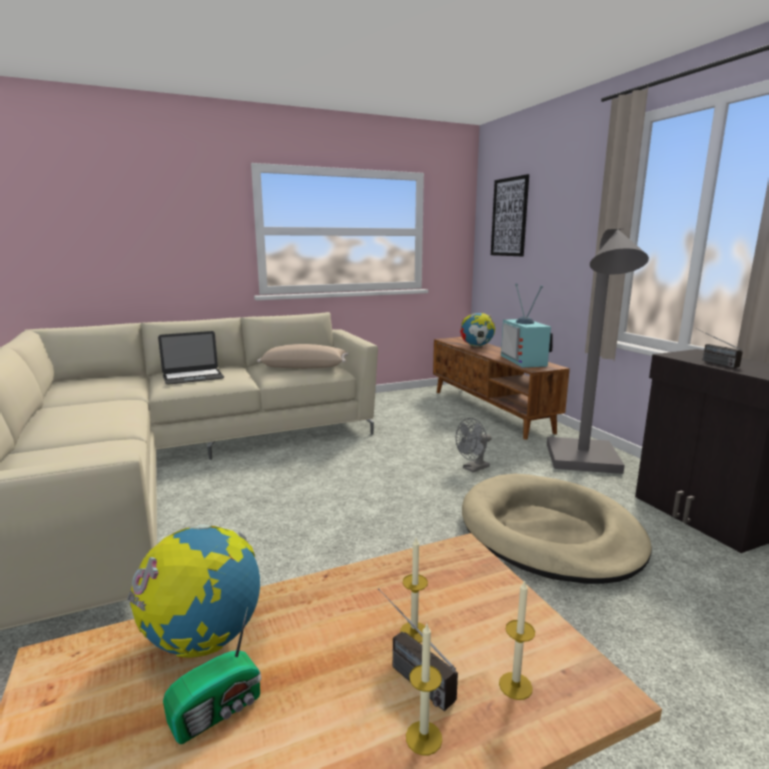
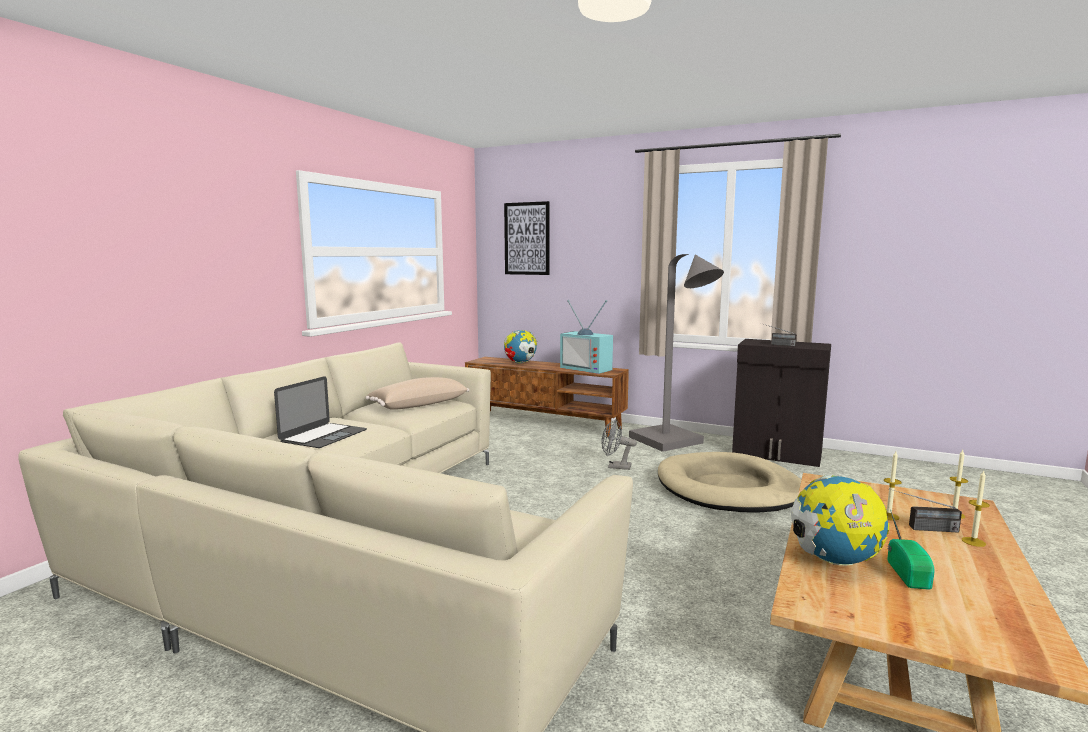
camera: 40 degrees left, 5 degrees down
grey fan [456,418,492,473] -> grey fan turned 90 degrees clockwise [601,419,637,470]

